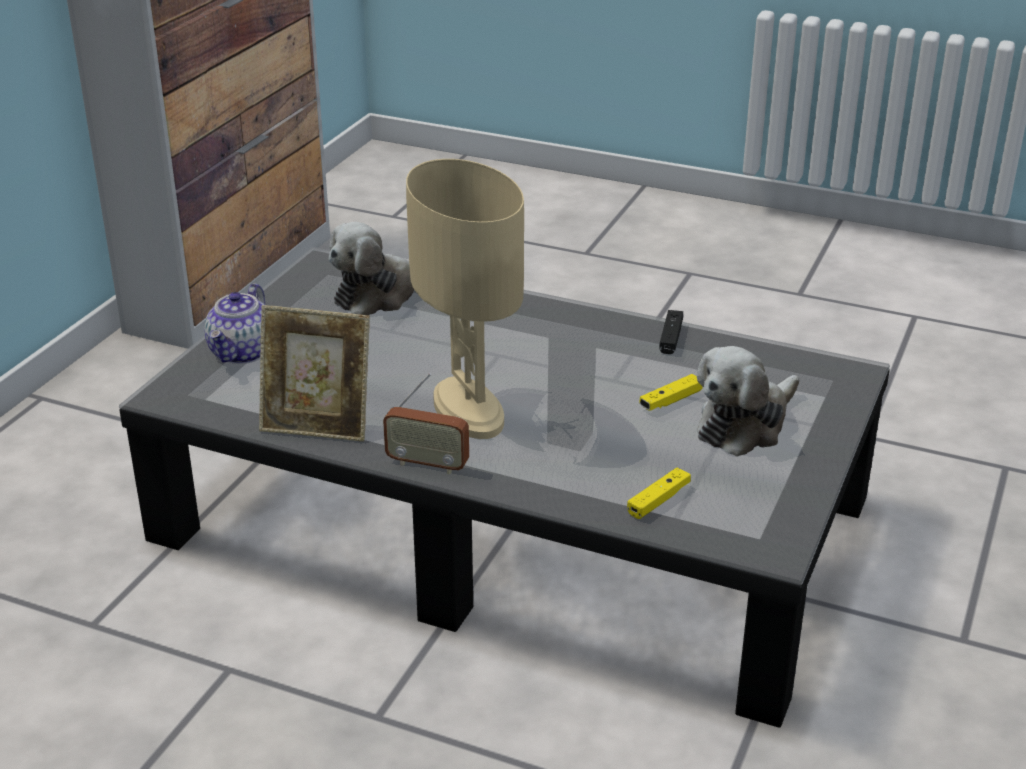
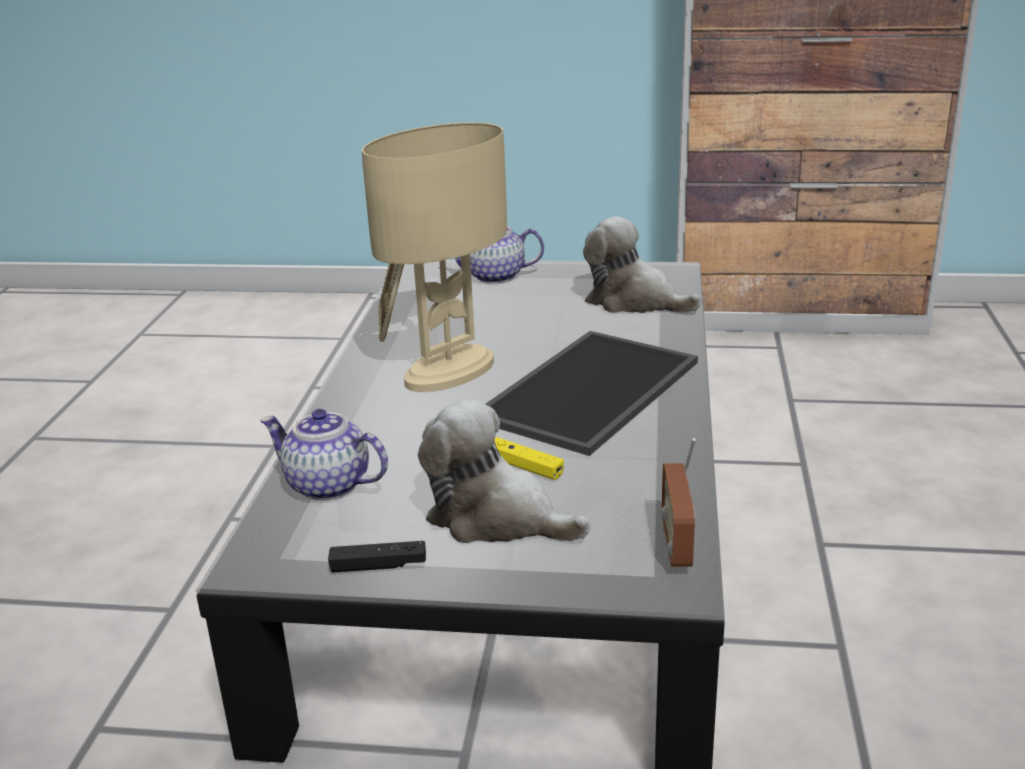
camera: 75 degrees right, 5 degrees down
radio [383,373,469,475] -> radio moved to [661,438,696,567]
yellow game controller [627,468,691,519] -> teapot [260,409,388,501]
black game controller [659,310,683,354] -> black game controller moved to [328,541,426,572]
none -> tray [486,331,698,456]

